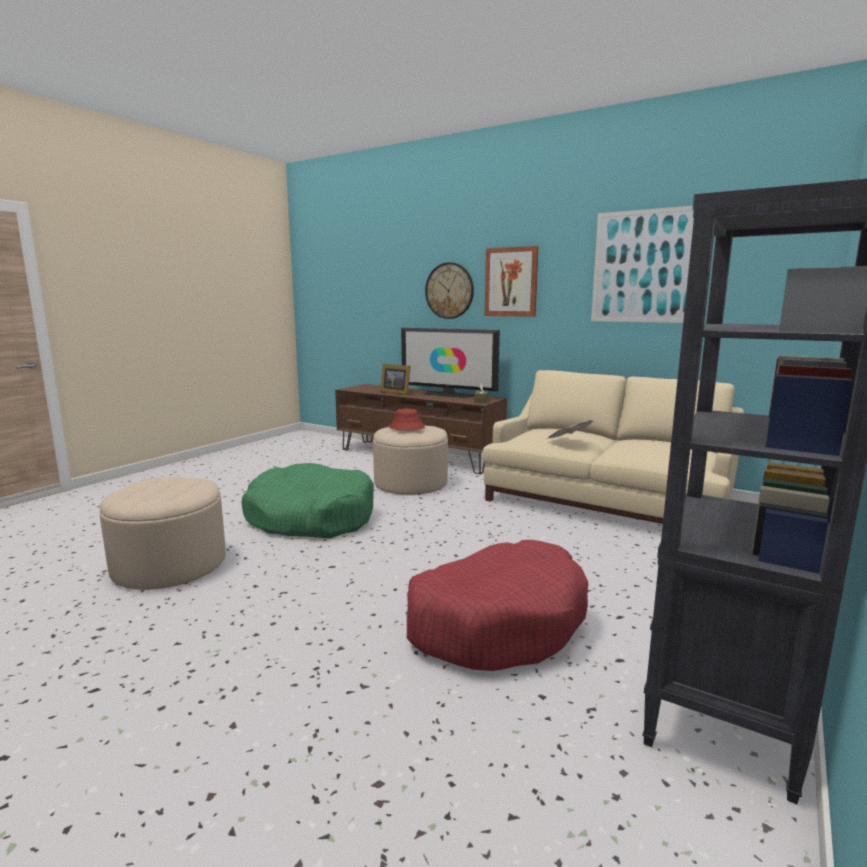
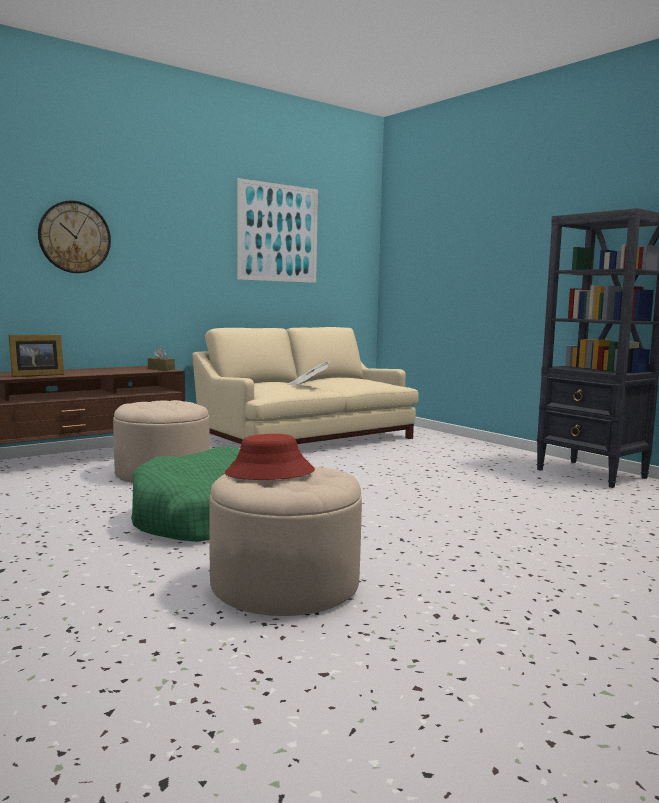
camera: 70 degrees left, 5 degrees down
red hat [389,408,425,430] -> red hat moved to [225,434,315,480]
television [401,328,500,398] -> none
red dog bed [407,540,588,671] -> none
picture [485,246,539,317] -> none

